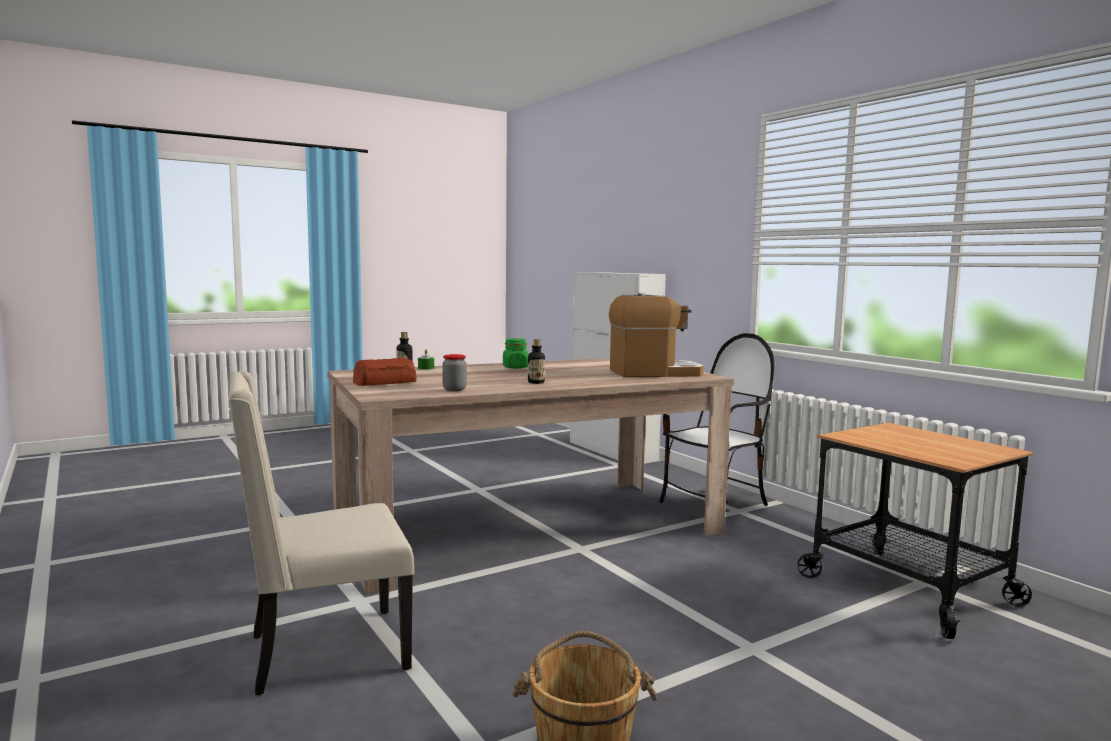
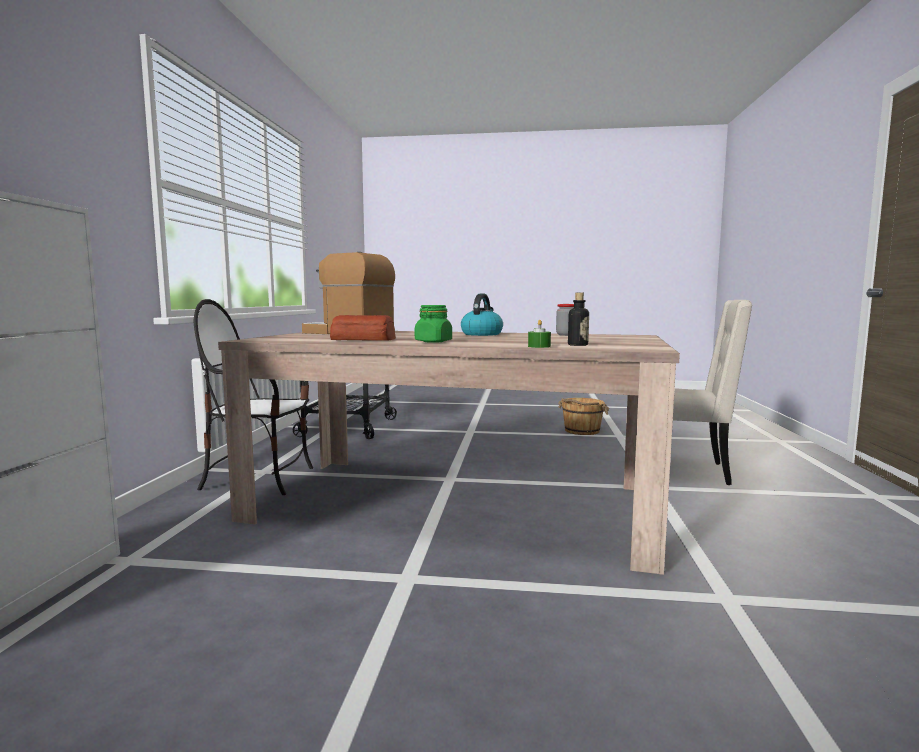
camera: 140 degrees left, 0 degrees up
bread [353,358,416,386] -> bread moved to [330,315,396,341]
bottle [528,339,545,384] -> kettle [461,293,503,336]

